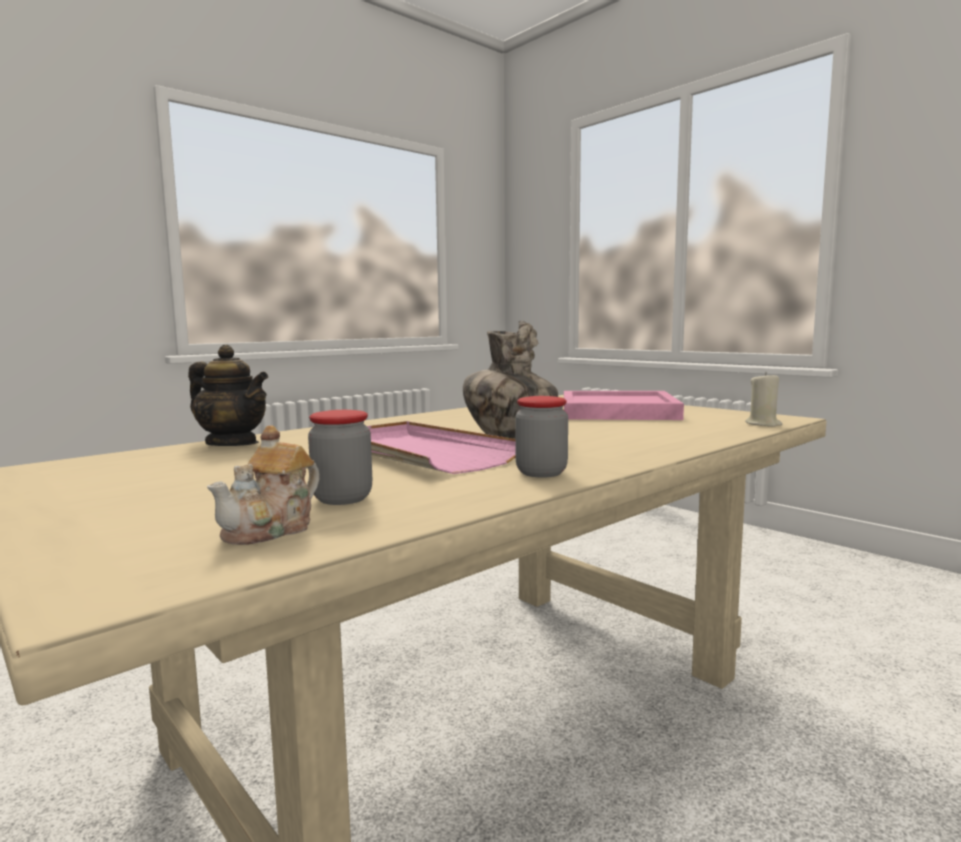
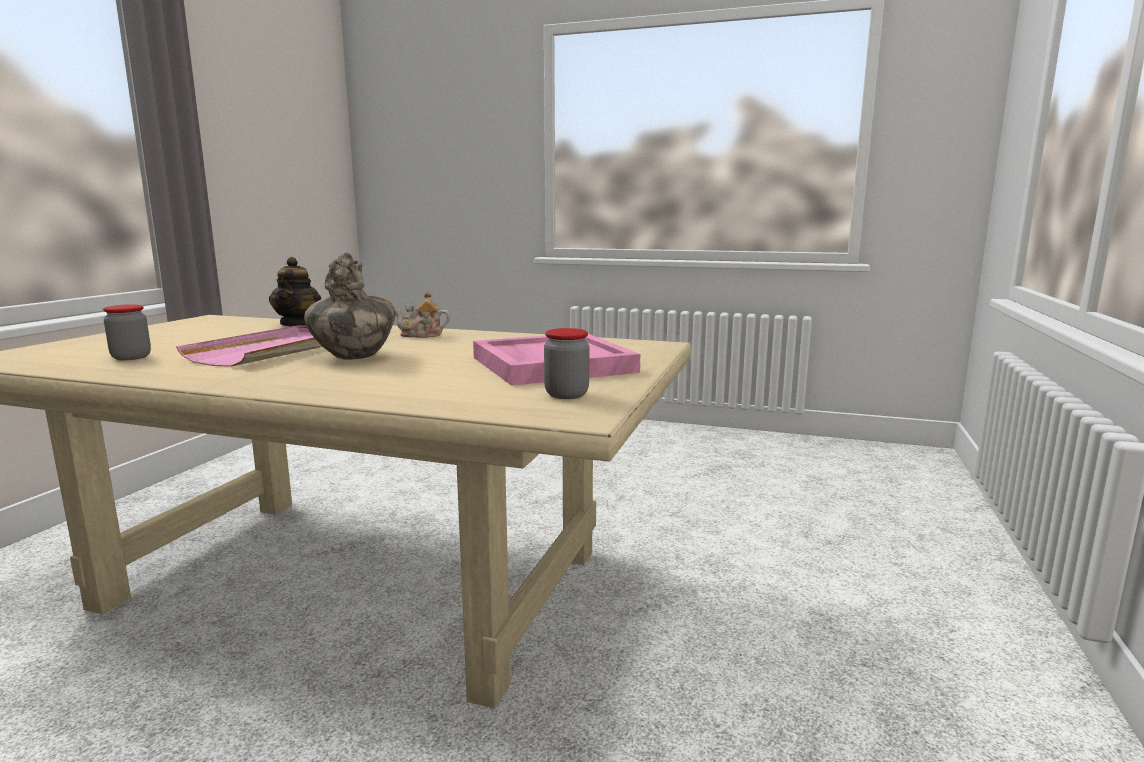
camera: 60 degrees right, 5 degrees up
teapot [207,426,319,545] -> teapot moved to [395,291,450,338]
jar [515,396,568,478] -> jar moved to [544,328,589,399]
beige candle [745,372,782,427] -> none

